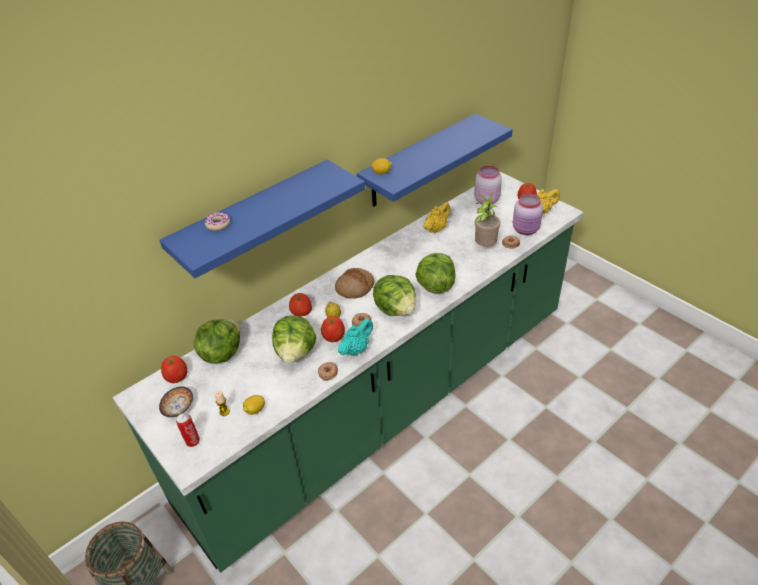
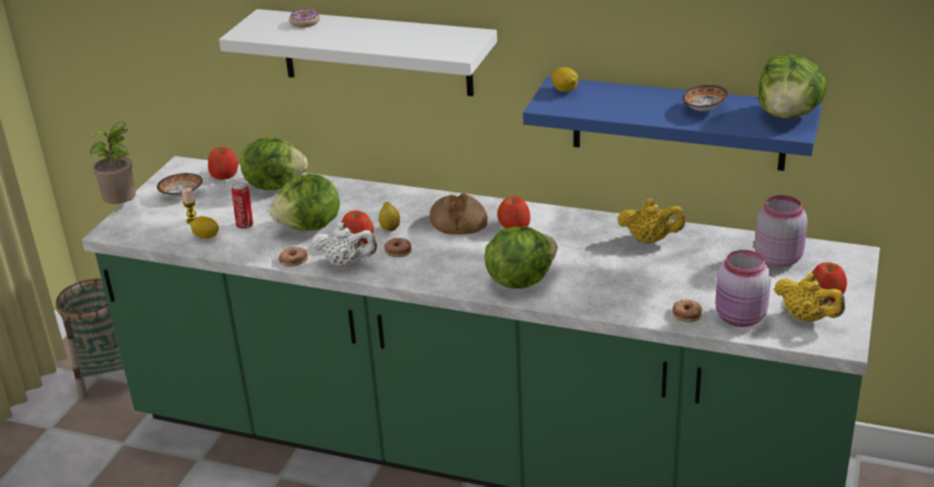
camera: 60 degrees right, 10 degrees down
blue shelf [159,160,365,278] -> white shelf [219,9,497,96]
can [176,413,200,447] -> can moved to [232,183,253,229]
apple [289,293,312,316] -> apple moved to [497,196,530,228]
turquoise teapot [338,318,373,356] -> white teapot [312,223,377,267]
lettuce [373,275,416,316] -> lettuce moved to [758,54,827,118]
potted plant [475,193,500,247] -> potted plant moved to [88,122,137,204]
none -> bowl [682,85,728,111]

